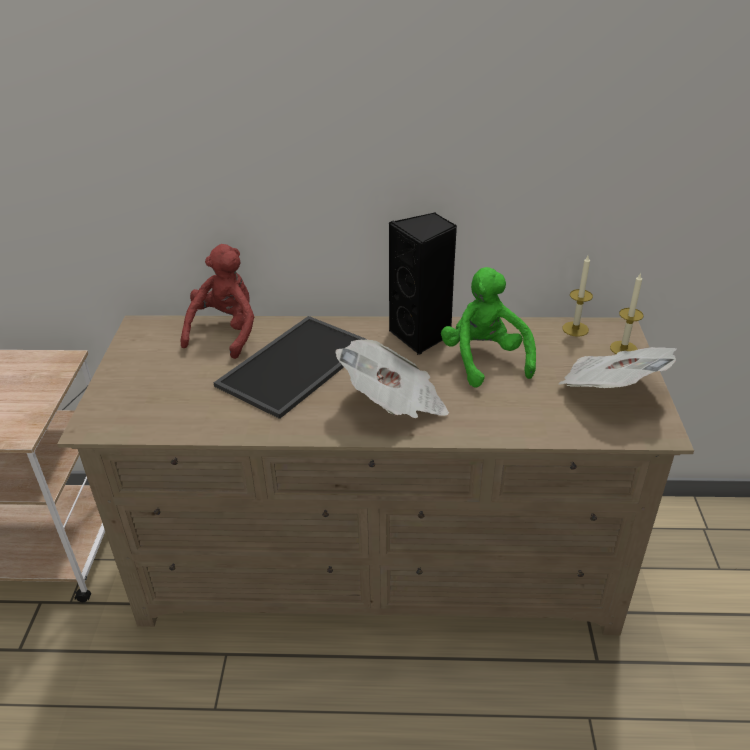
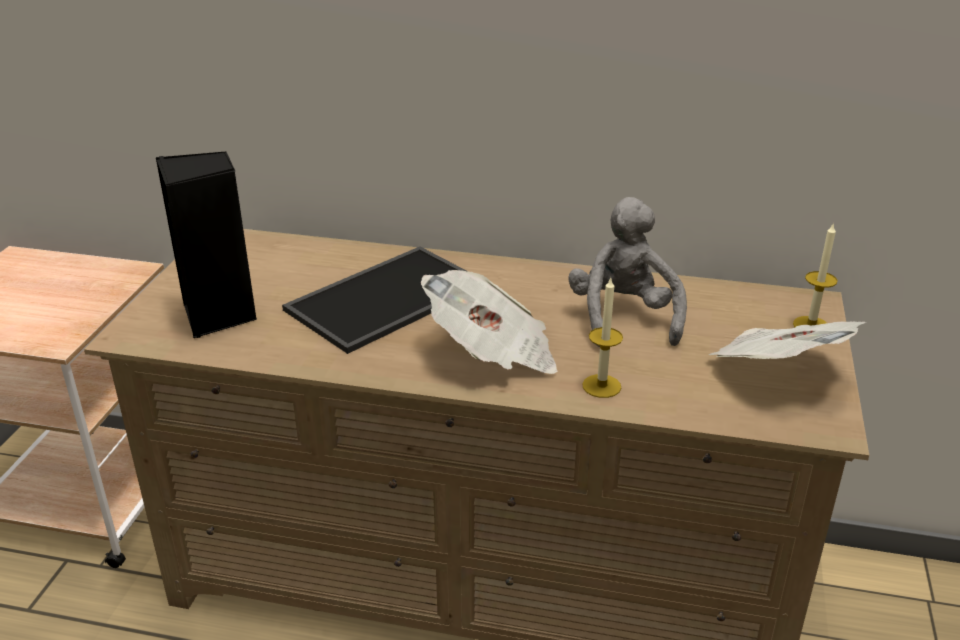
camera: 10 degrees right, 5 degrees down
red plush toy [181,244,254,359] -> none
black speaker [389,212,457,355] -> black speaker moved to [156,152,257,338]
green plush toy [441,267,536,388] -> grey plush toy [568,197,687,347]
candle [562,256,593,337] -> candle moved to [582,277,623,398]

